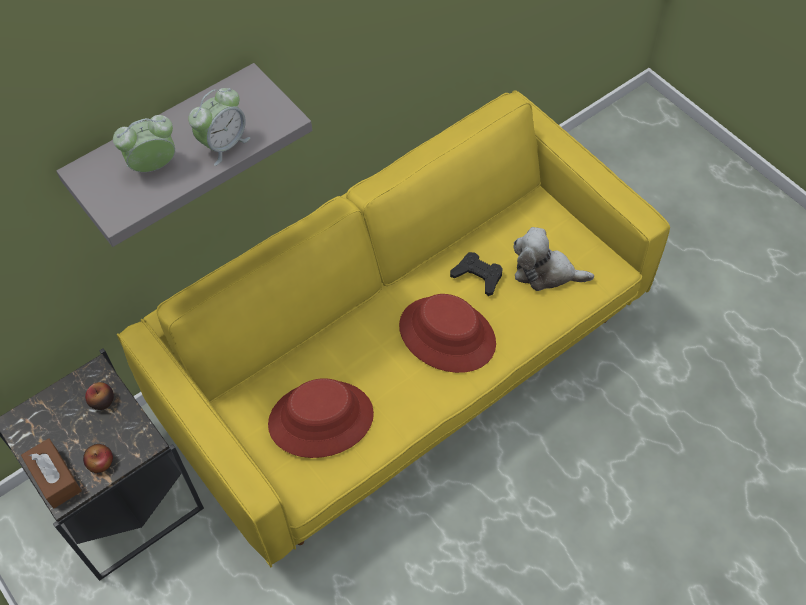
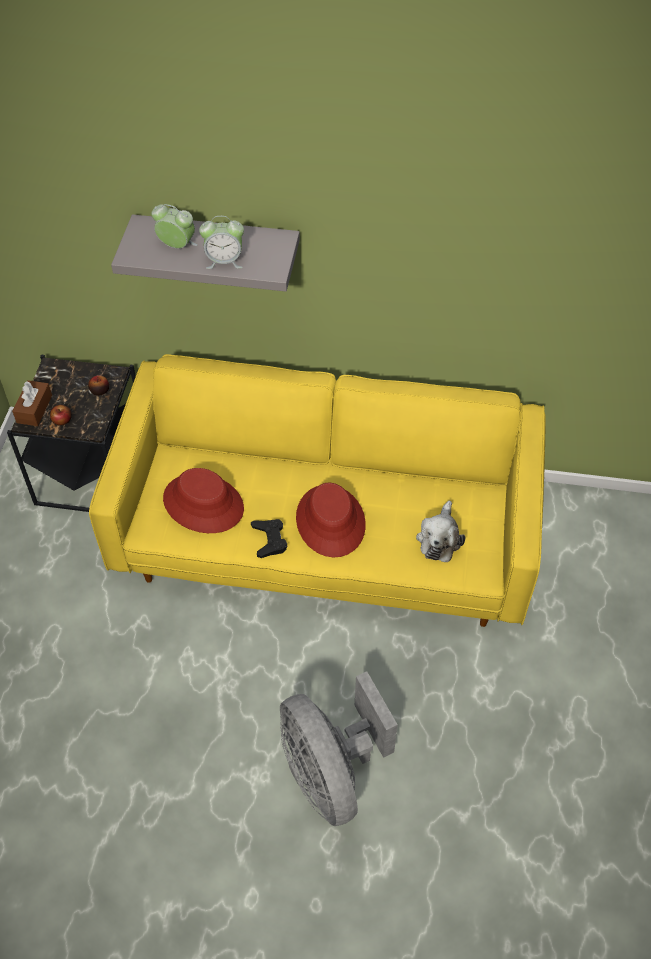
camera: 45 degrees right, 5 degrees down
black game controller [450,252,503,296] -> black game controller moved to [251,519,287,558]
plush toy [514,227,594,291] -> plush toy turned 135 degrees counterclockwise [416,500,466,562]
none -> grey fan [280,671,398,826]

